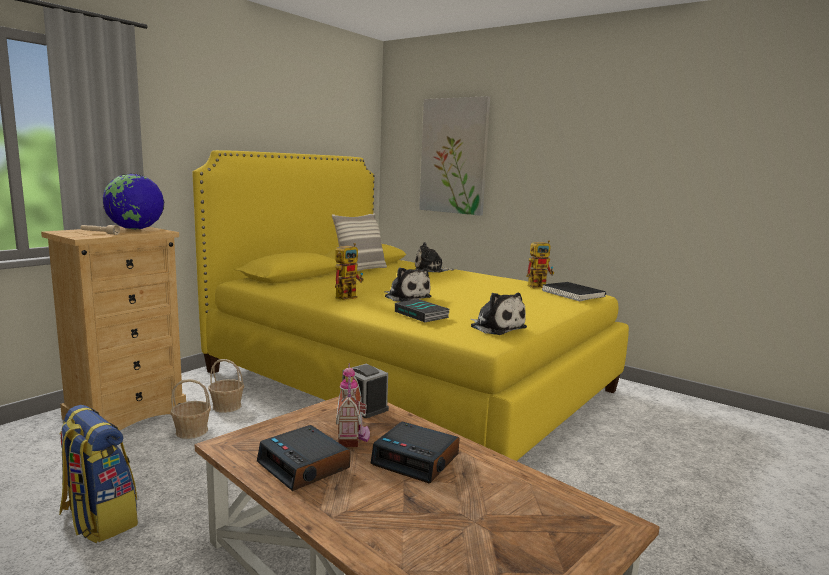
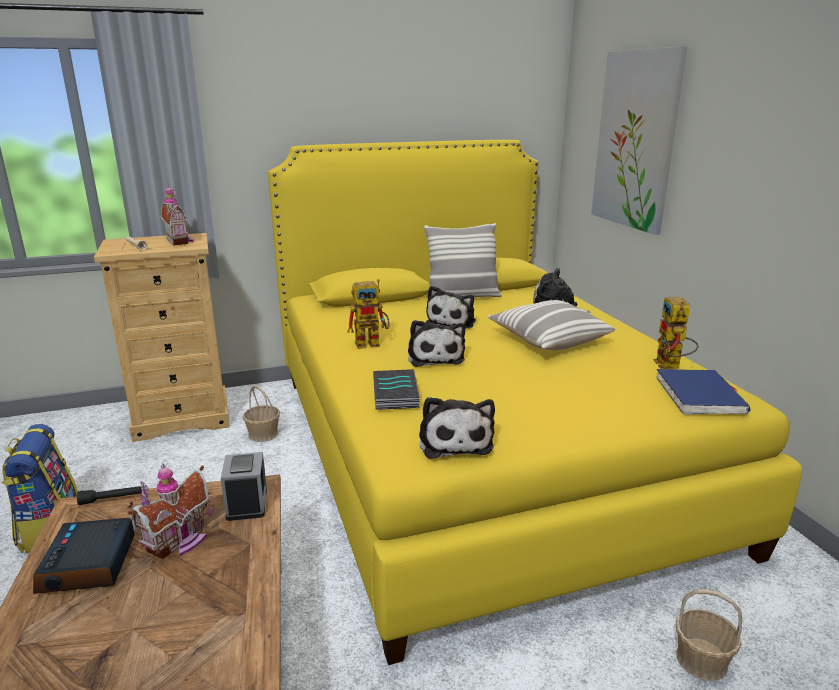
camera: 35 degrees right, 10 degrees up
globe [103,173,164,230] -> toy house [161,184,194,246]
basket [170,379,211,439] -> basket moved to [676,589,743,681]
alarm clock [371,421,460,483] -> none
toy robot [526,240,554,288] -> toy robot turned 75 degrees clockwise [653,297,699,369]
black book [542,282,606,301] -> blue book [657,369,751,415]
none -> black flashlight [77,486,141,505]
none -> plush toy [426,286,476,329]
none -> pillow [488,300,615,350]

